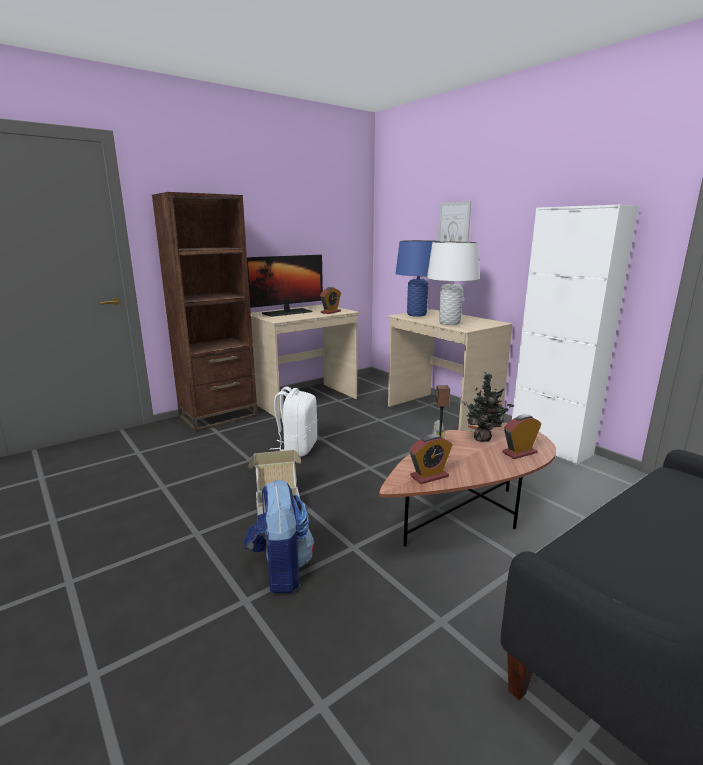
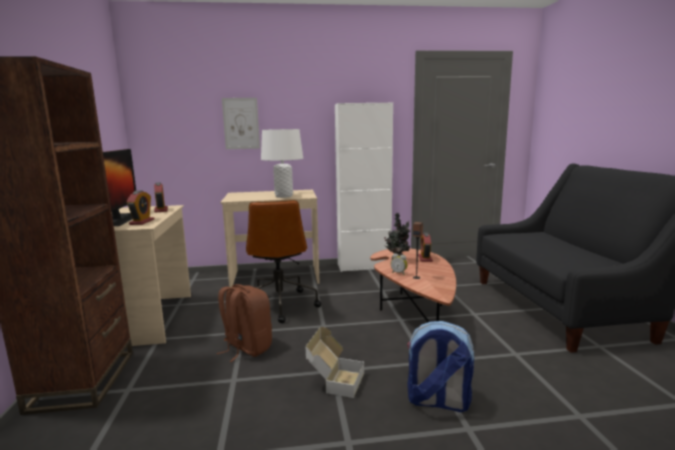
camera: 60 degrees left, 5 degrees down
white backpack [270,387,317,457] -> brown backpack [216,284,272,362]
blue table lamp [395,240,441,317] -> none
alarm clock [409,434,453,484] -> alarm clock moved to [127,190,154,225]
none -> brown office chair [246,200,321,323]

